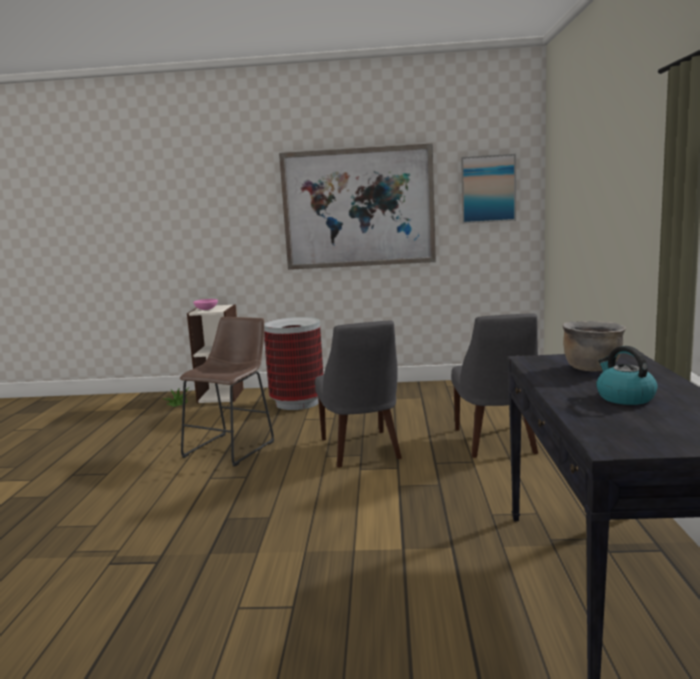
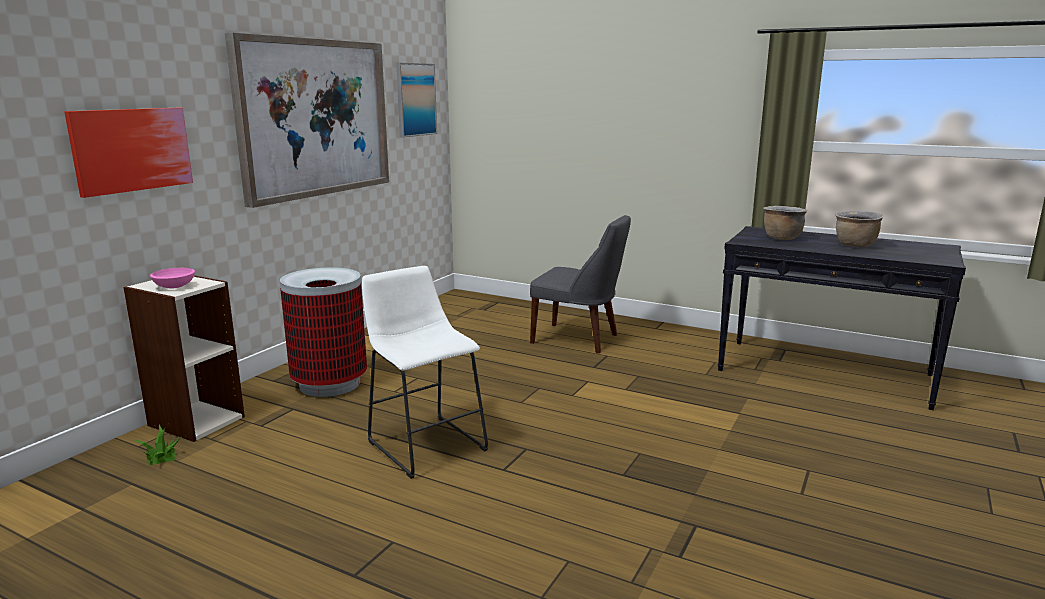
camera: 65 degrees left, 5 degrees up
brown stool [180,317,274,466] -> white stool [362,266,488,479]
grey chair [315,321,402,467] -> none
kettle [596,346,658,405] -> brown cooking pot [836,211,883,247]
none -> picture [64,108,193,198]

